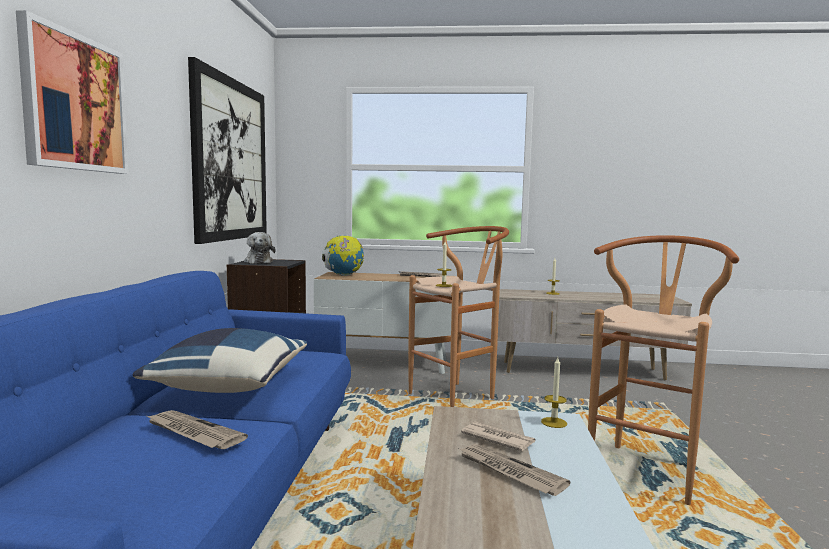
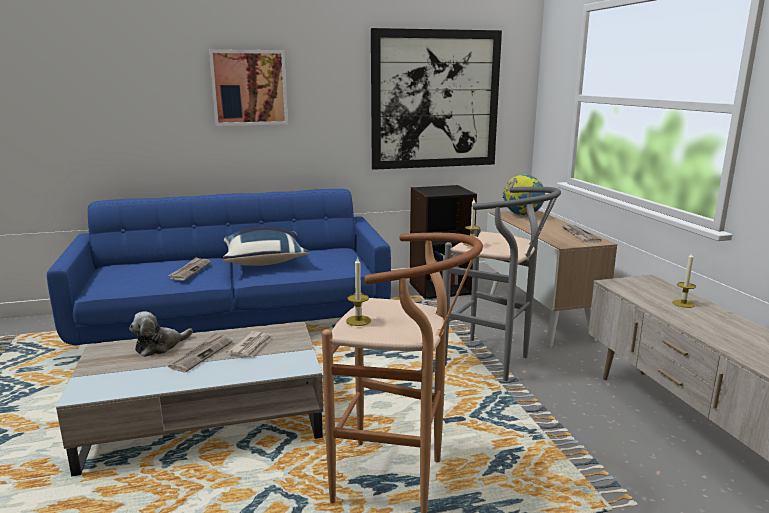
camera: 70 degrees right, 10 degrees up
plush toy [244,232,276,264] -> plush toy moved to [129,311,193,357]
brown stool [408,226,509,407] -> grey stool [444,187,561,381]
candle [541,358,567,428] -> candle moved to [346,256,371,326]

